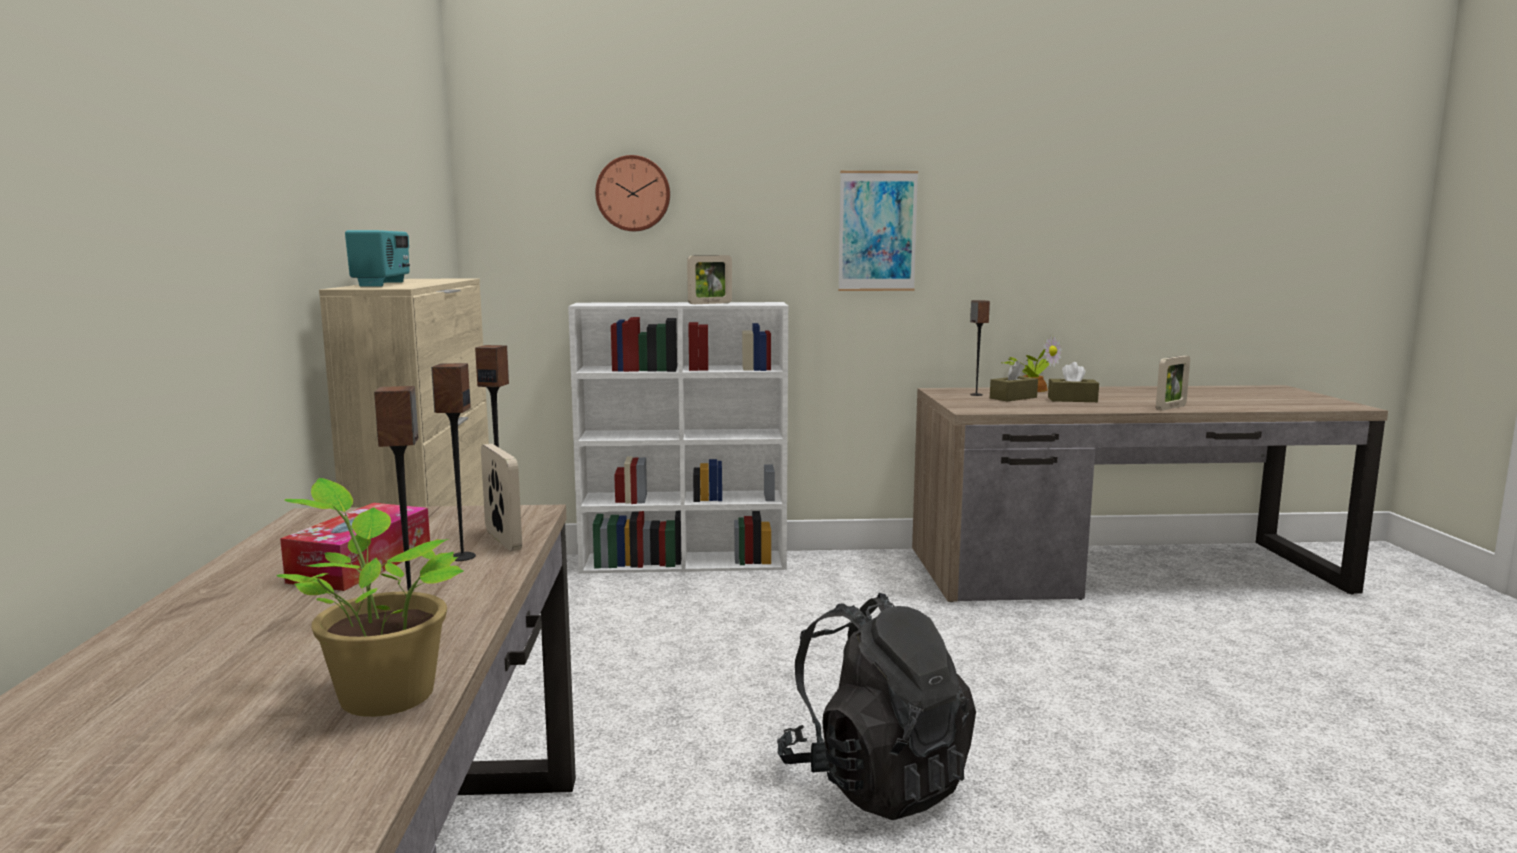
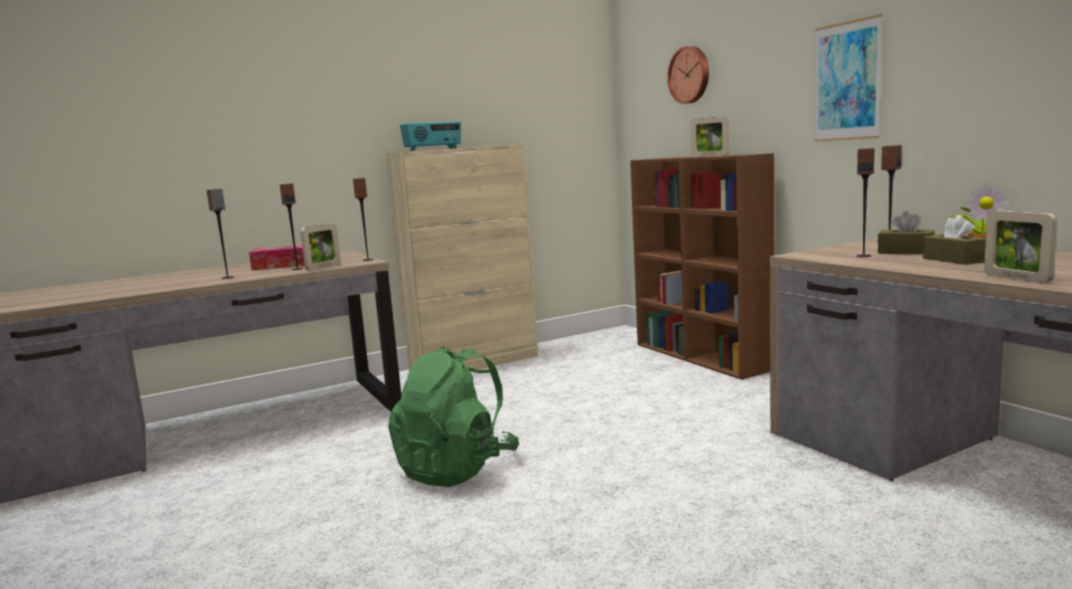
camera: 65 degrees right, 0 degrees up
potted plant [276,478,464,717] -> none
white bookcase [568,302,788,573] -> brown bookcase [630,153,774,380]
black backpack [777,593,976,820] -> green backpack [388,346,519,487]
picture frame [1156,356,1190,410] -> picture frame turned 45 degrees clockwise [984,210,1057,283]
none -> speaker [856,148,874,257]

